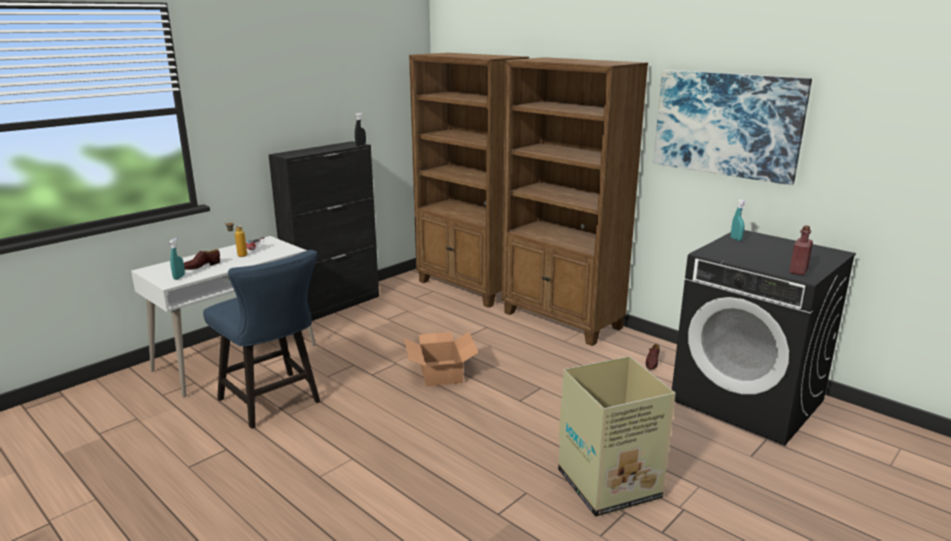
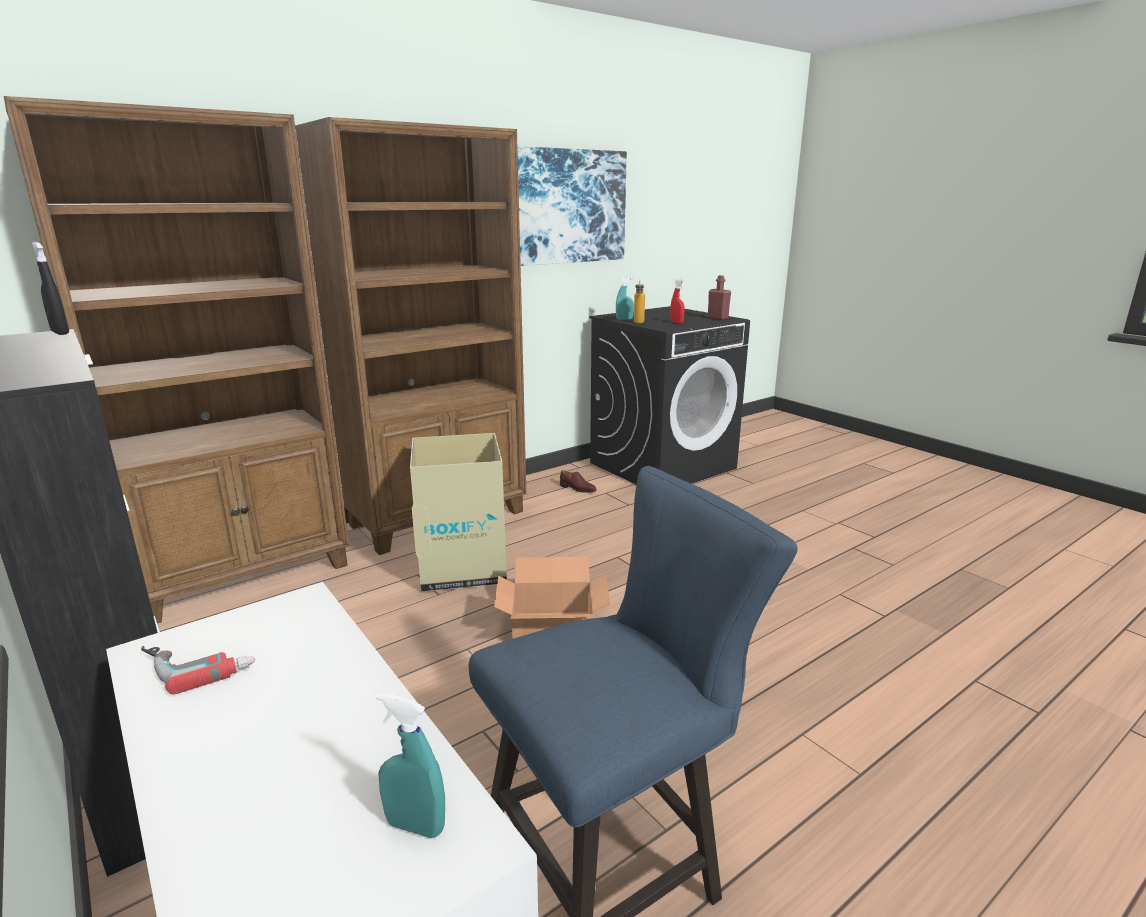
camera: 80 degrees left, 0 degrees up
brown shoe [184,249,220,270] -> none
bottle [226,220,247,257] -> bottle moved to [634,280,645,324]
cardboard box [558,356,676,517] -> cardboard box moved to [410,433,507,592]
none -> red spray bottle [670,279,685,324]

